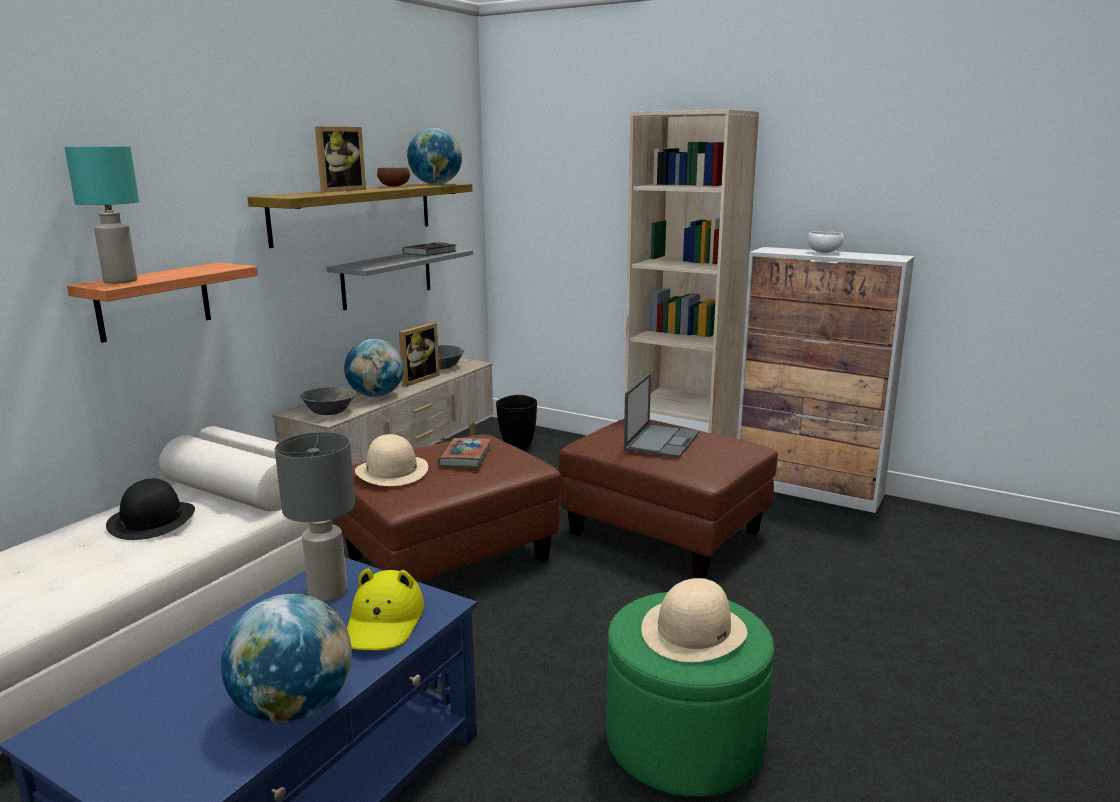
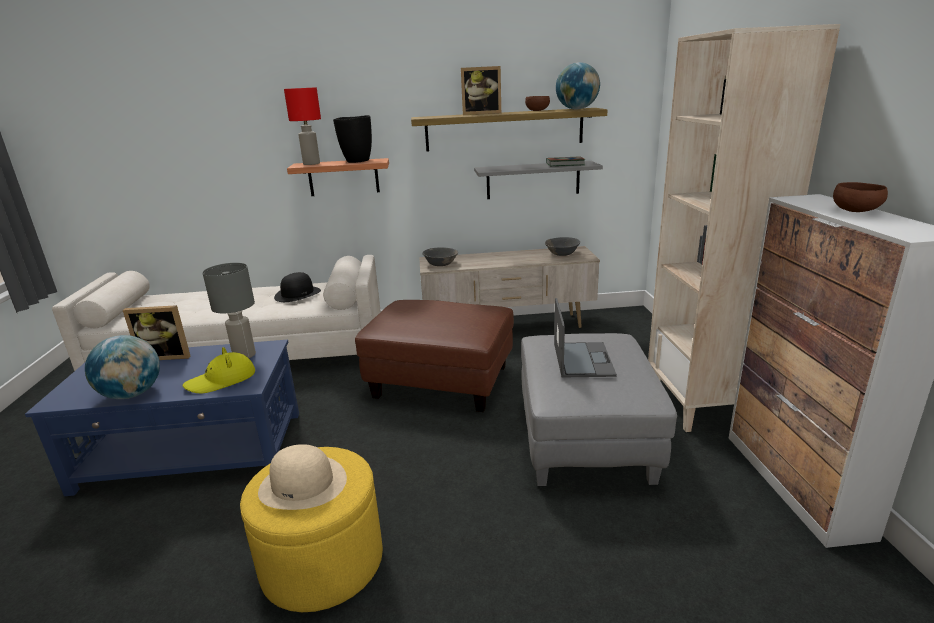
camera: 55 degrees right, 5 degrees up
turquoise table lamp [65,146,139,283] -> red table lamp [284,87,321,165]
globe [344,339,404,397] -> none
beige hat [355,434,428,486] -> none
picture frame [399,323,440,387] -> picture frame moved to [123,305,190,360]
book [438,438,491,467] -> none
black vase [496,395,537,450] -> black vase moved to [333,115,372,163]
brown ottoman [559,419,778,578] -> grey ottoman [521,333,677,486]
green ottoman [606,592,774,796] -> yellow ottoman [240,447,383,612]
laptop [624,373,699,458] -> laptop turned 75 degrees counterclockwise [554,298,617,378]
white bowl [808,231,844,253] -> brown bowl [833,182,888,212]

